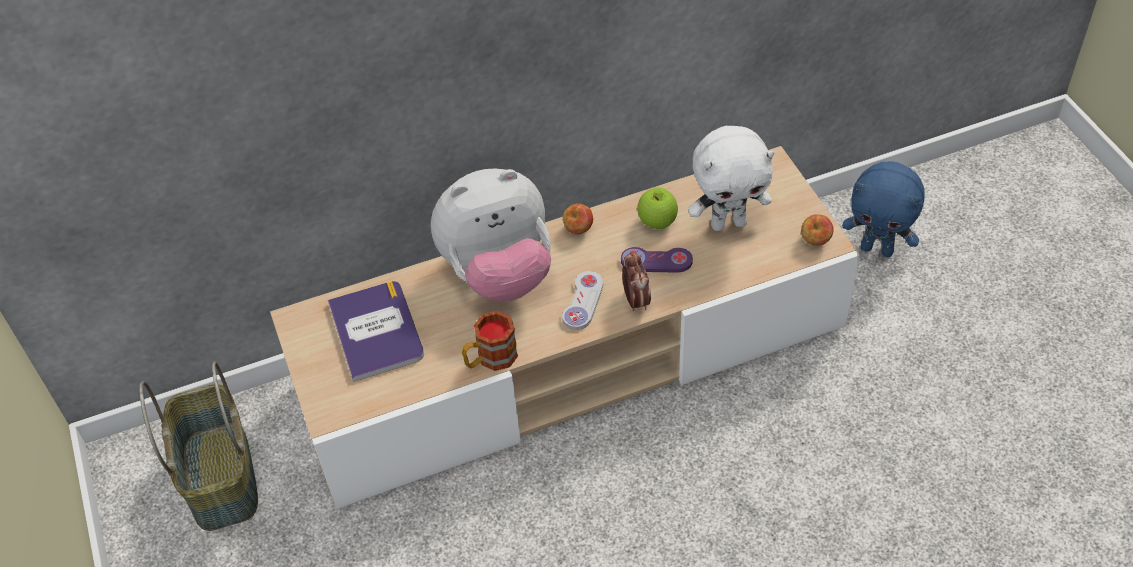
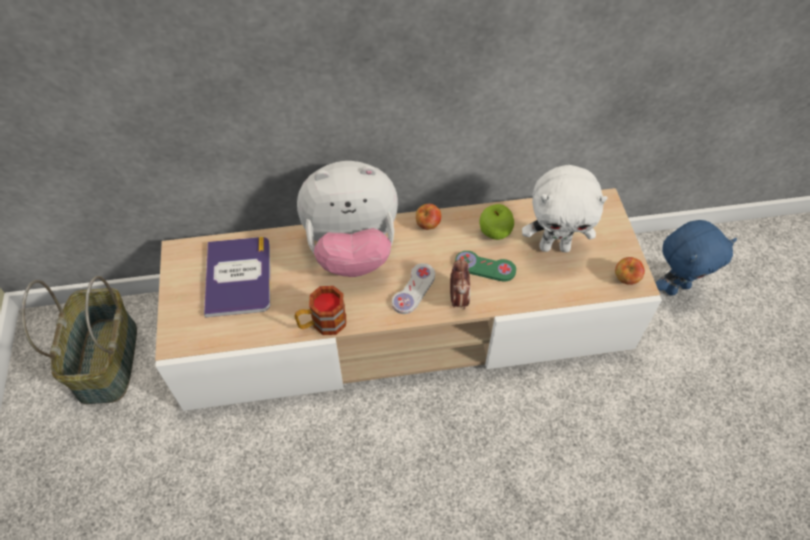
camera: 10 degrees right, 5 degrees up
purple game controller [621,247,693,272] -> green game controller [455,251,516,281]
blue plush toy [842,161,925,257] -> blue plush toy turned 60 degrees counterclockwise [656,220,737,296]

